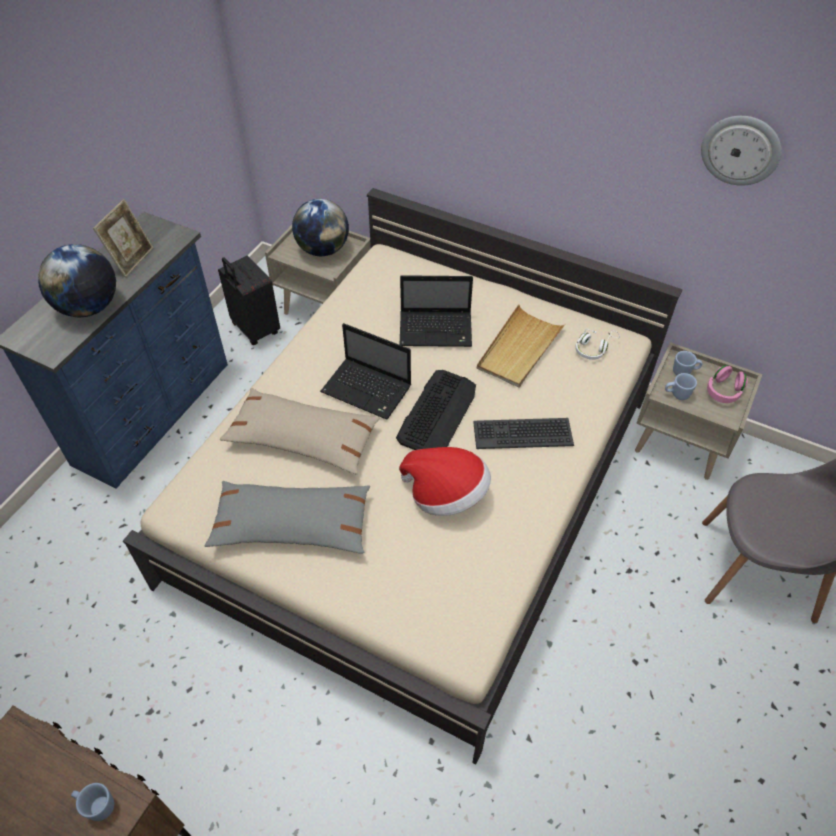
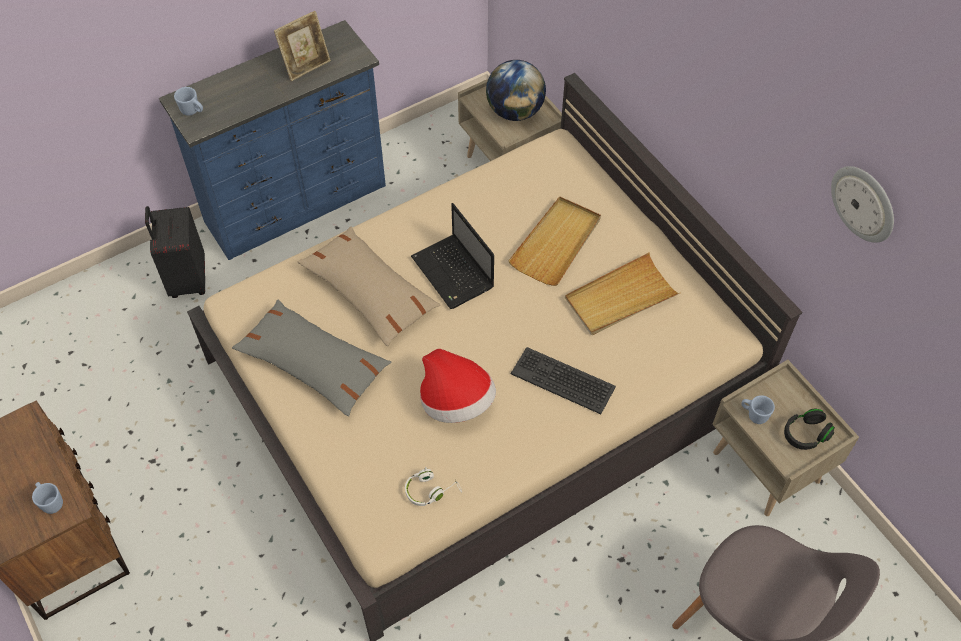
camera: 30 degrees right, 5 degrees up
globe [38,244,116,317] -> none
black suitcase [218,256,280,345] -> black suitcase moved to [145,206,205,298]
keyboard [396,370,476,450] -> none
laptop [400,275,473,347] -> beige tray [508,196,601,286]
white headphones [575,329,620,360] -> white headphones moved to [405,467,462,506]
blue mug [673,351,702,375] -> blue mug moved to [174,87,203,116]
pink headphones [707,365,748,403] -> black headphones [784,409,835,450]

